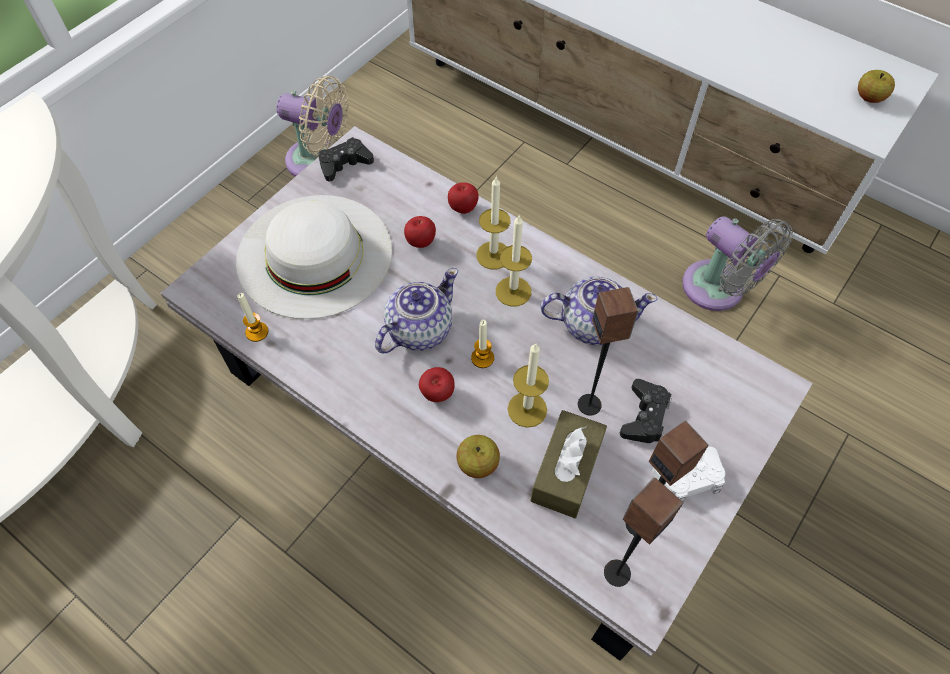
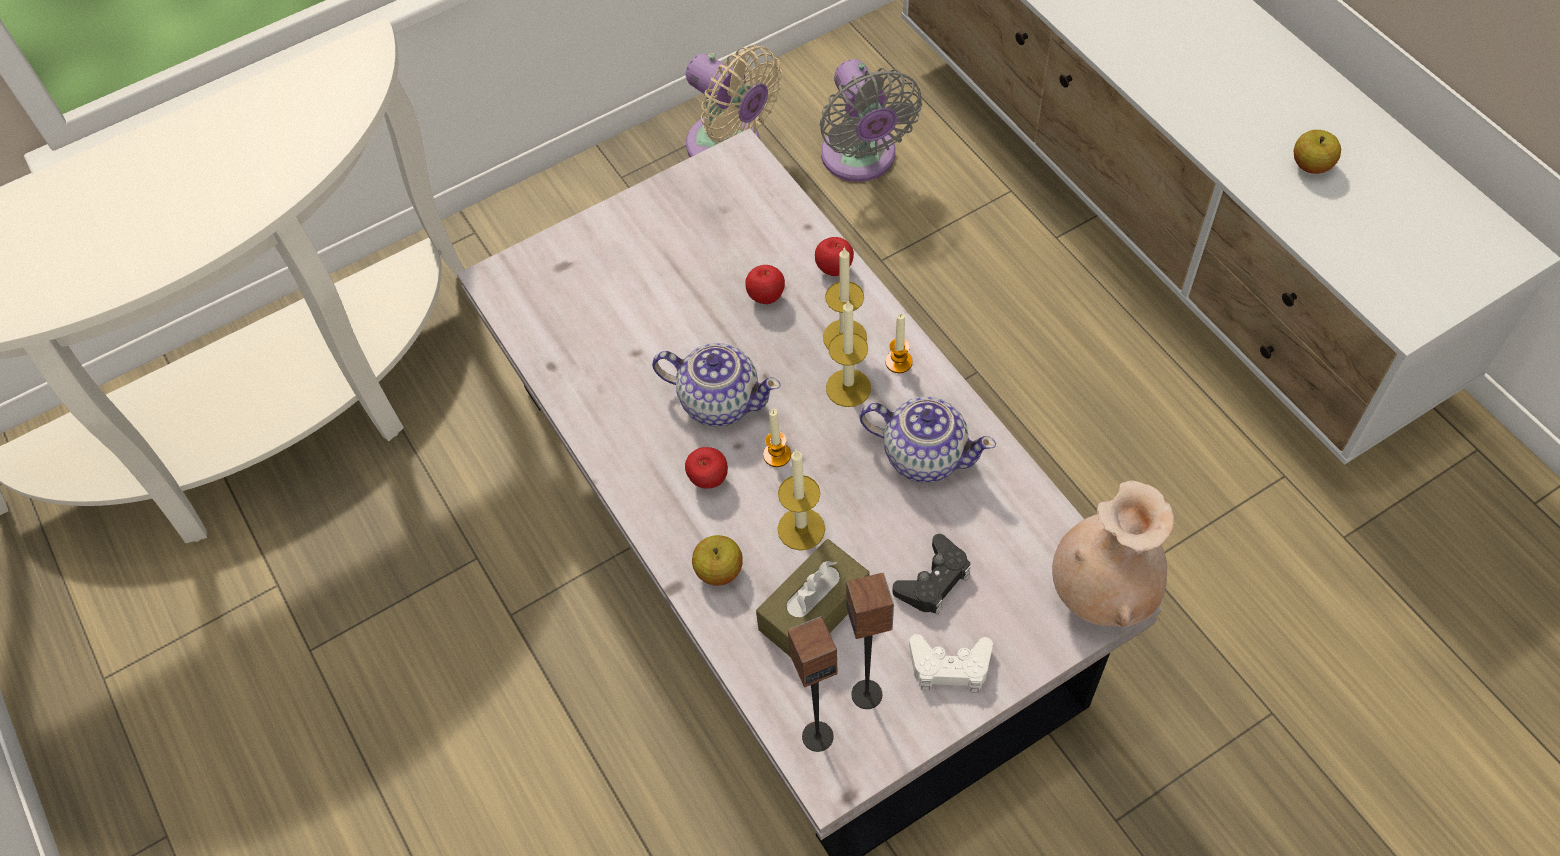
camera: 25 degrees right, 0 degrees up
white hat [236,195,392,319] -> none
candle [237,293,268,342] -> candle moved to [885,314,913,373]
black game controller [319,137,374,181] -> none
teapot [375,268,458,354] -> teapot turned 45 degrees clockwise [652,343,781,426]
speaker [578,287,638,416] -> none
grey fan [682,217,793,311] -> grey fan moved to [820,59,922,182]
apple [858,70,895,103] -> apple moved to [1294,130,1341,174]
none -> beige vase [1052,480,1174,627]

